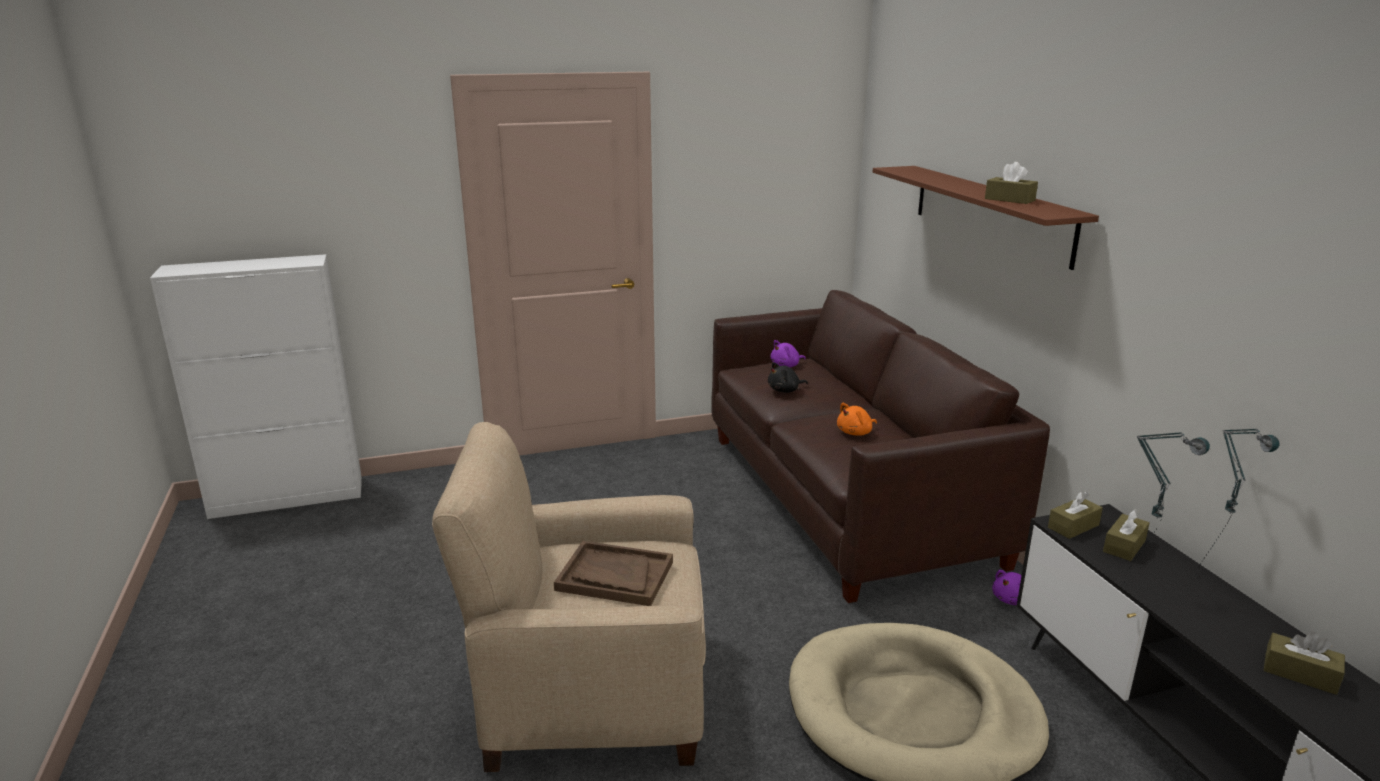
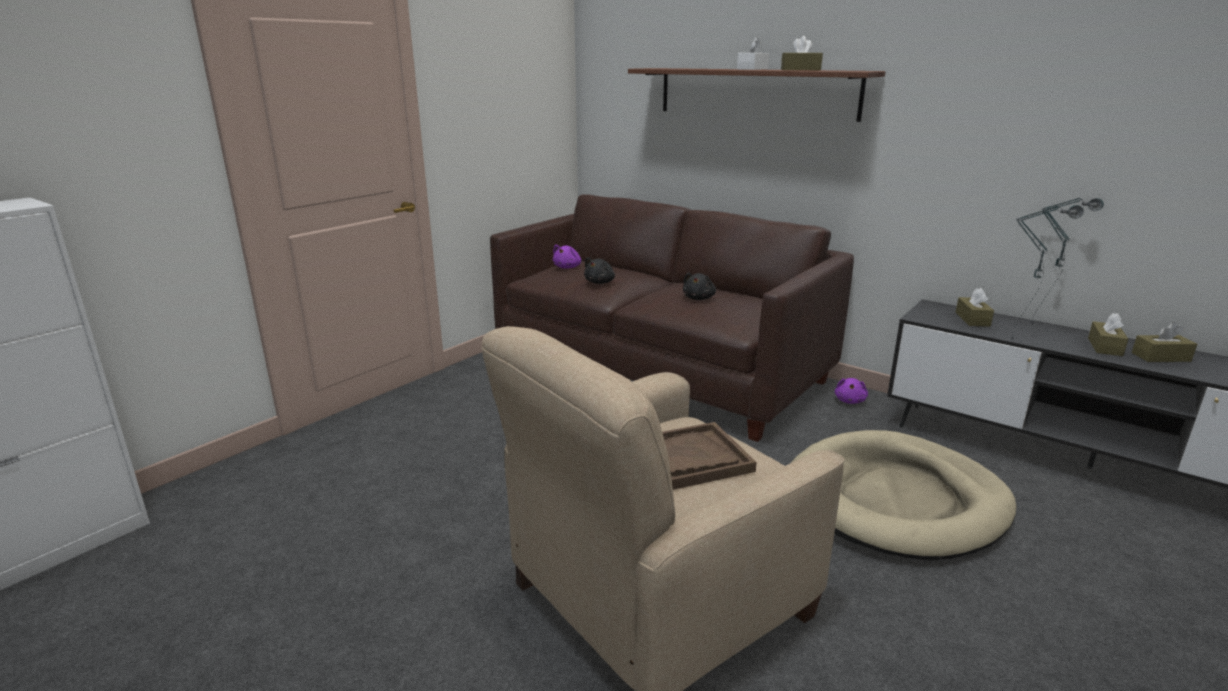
camera: 35 degrees left, 0 degrees up
orange plush toy [837,403,877,436] -> black plush toy [683,272,716,300]
brown tissue box [1048,491,1103,539] -> brown tissue box moved to [1088,313,1128,356]
none -> white tissue box [737,37,769,70]

